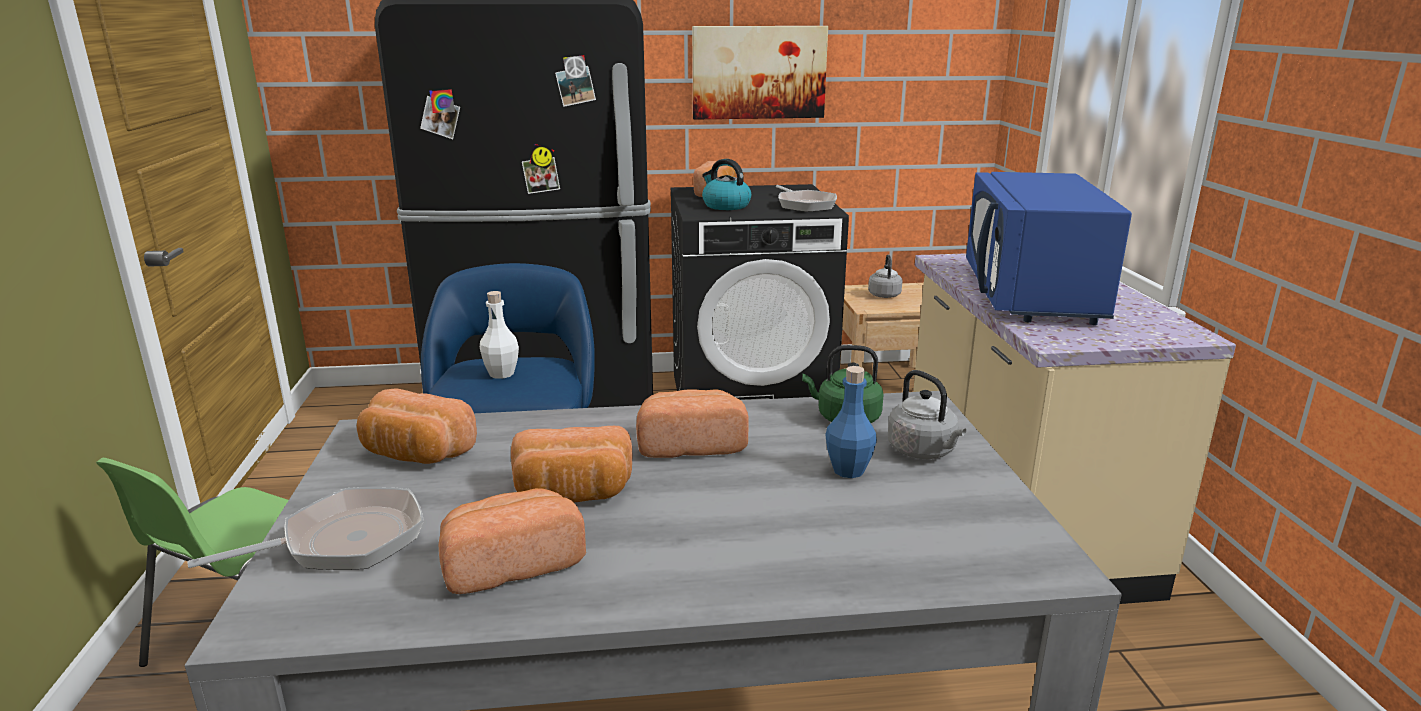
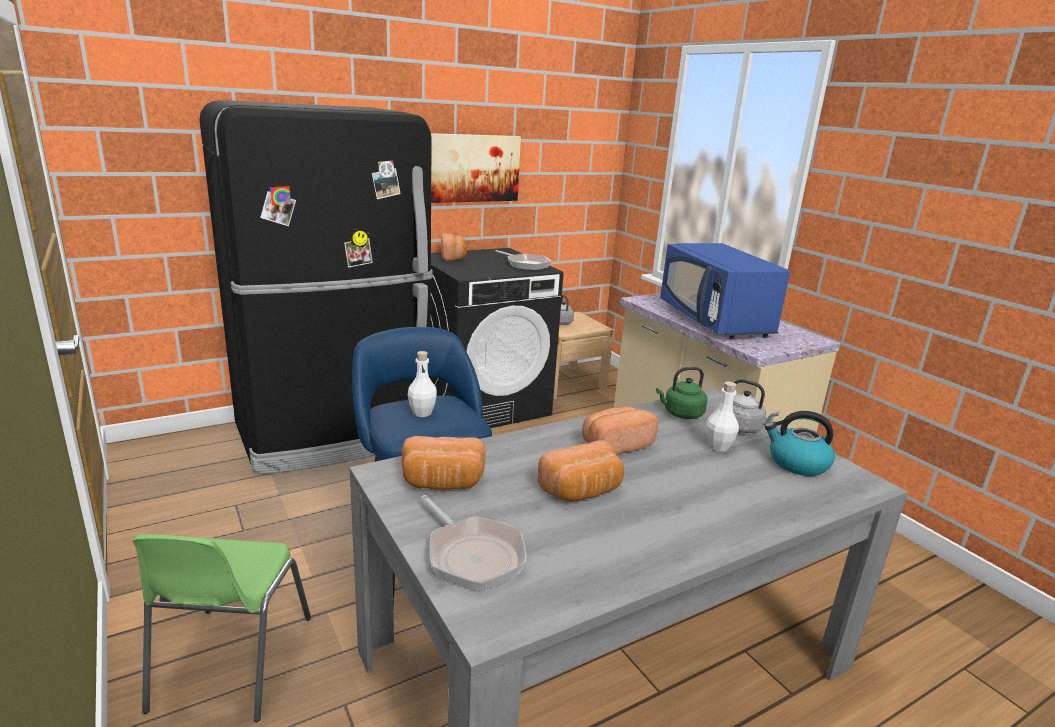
camera: 25 degrees left, 0 degrees up
frying pan [188,487,424,570] -> frying pan turned 105 degrees clockwise [421,495,527,591]
bread [439,488,586,594] -> none
kettle [702,159,751,210] -> kettle moved to [765,411,835,476]
blue bottle [825,366,877,478] -> white bottle [706,382,739,452]

